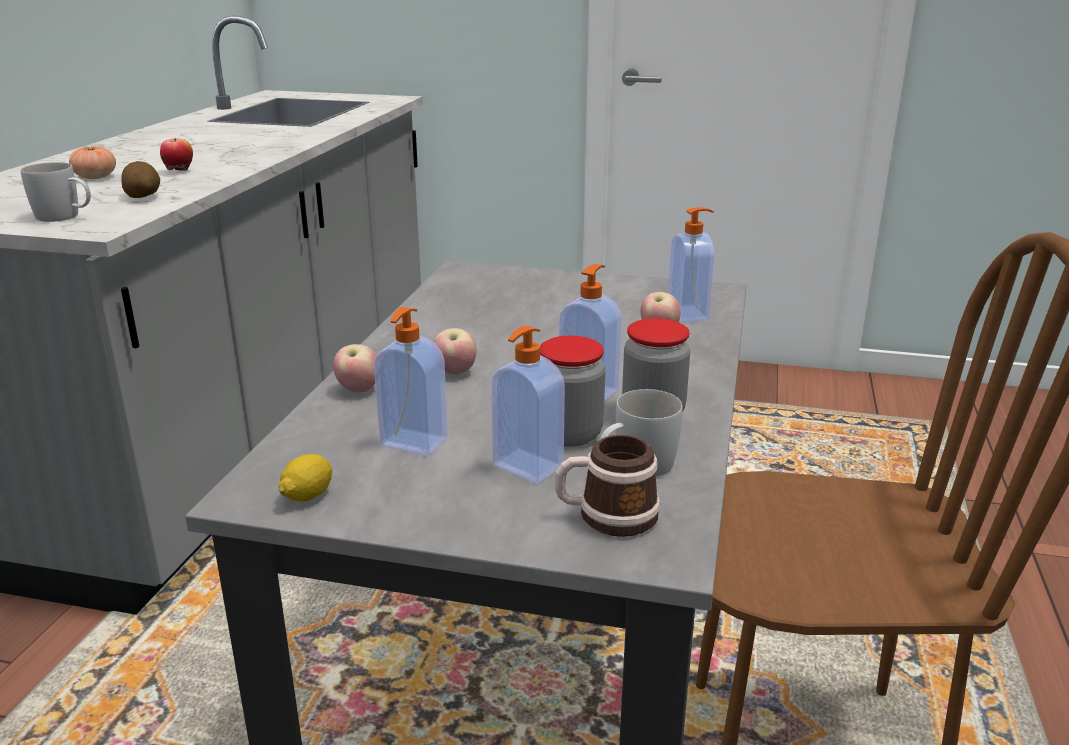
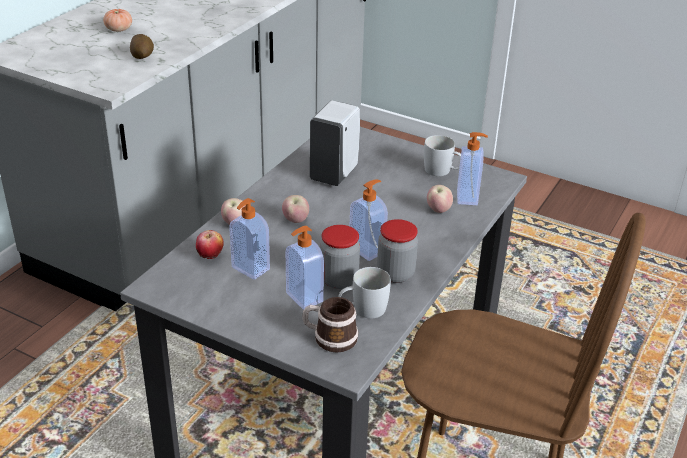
camera: 15 degrees right, 10 degrees up
white mug [20,162,91,222] -> white mug moved to [424,135,461,176]
apple [160,138,193,171] -> apple moved to [196,230,224,259]
lemon [278,454,332,502] -> none
none -> white soap dispenser [310,101,360,186]

